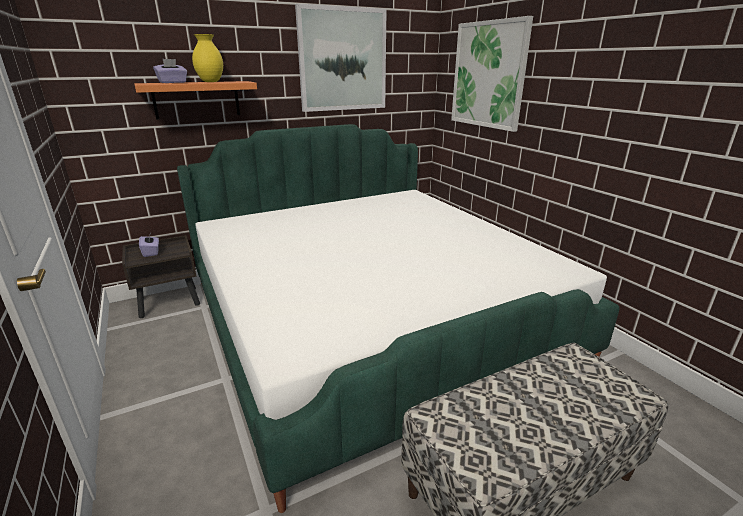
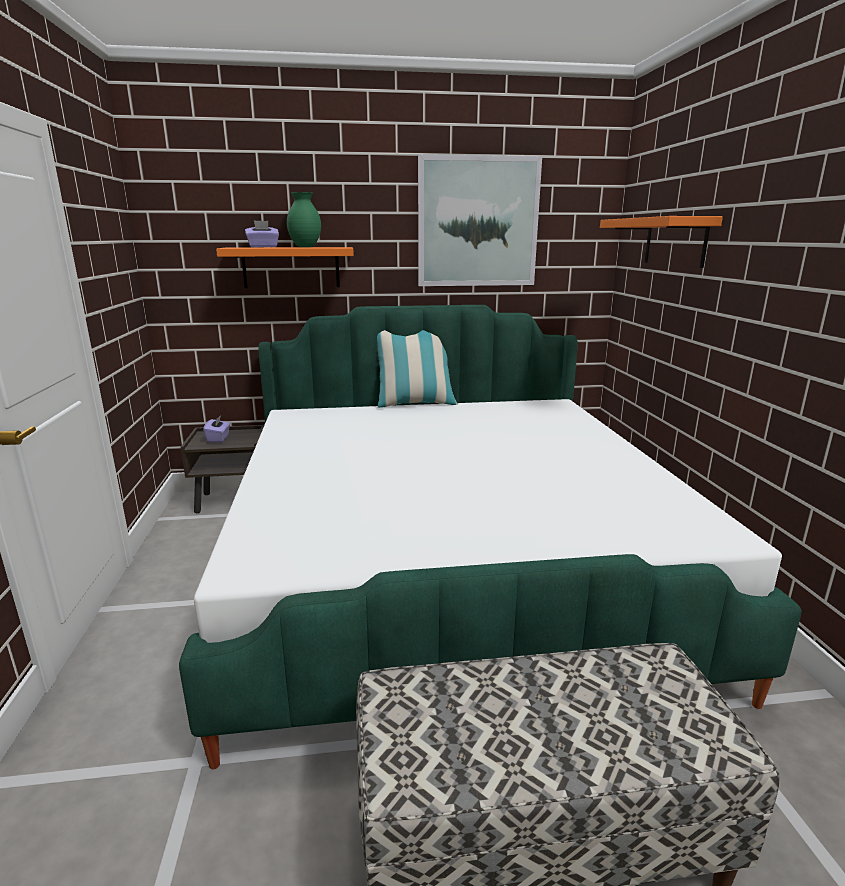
camera: 20 degrees right, 5 degrees down
yellow vase [192,34,223,82] -> green vase [287,192,321,247]
picture [451,16,533,132] -> orange shelf [600,216,723,268]
none -> pillow [377,330,457,408]

